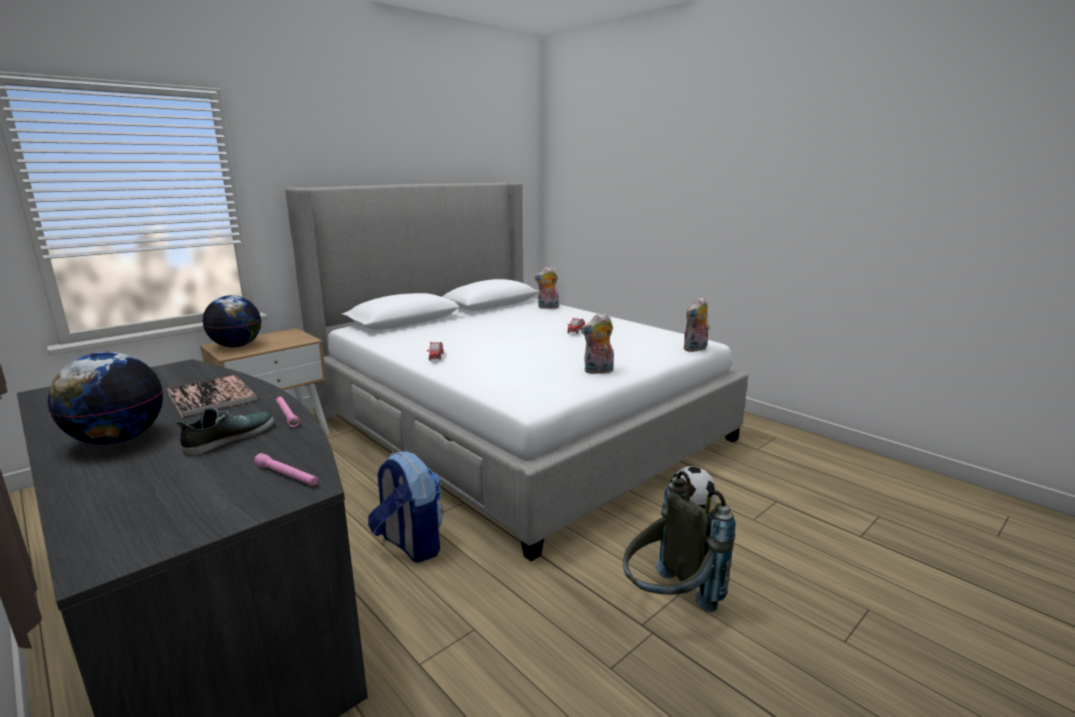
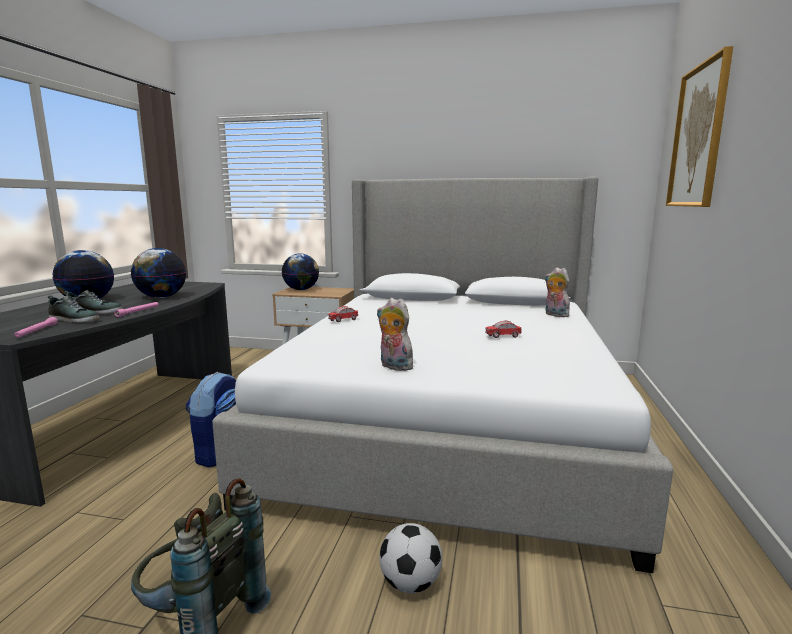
camera: 55 degrees right, 5 degrees down
book [167,375,258,418] -> globe [131,248,186,298]
plush toy [683,296,709,352] -> none
none -> shoe [48,296,100,323]
none -> picture [666,46,733,207]

